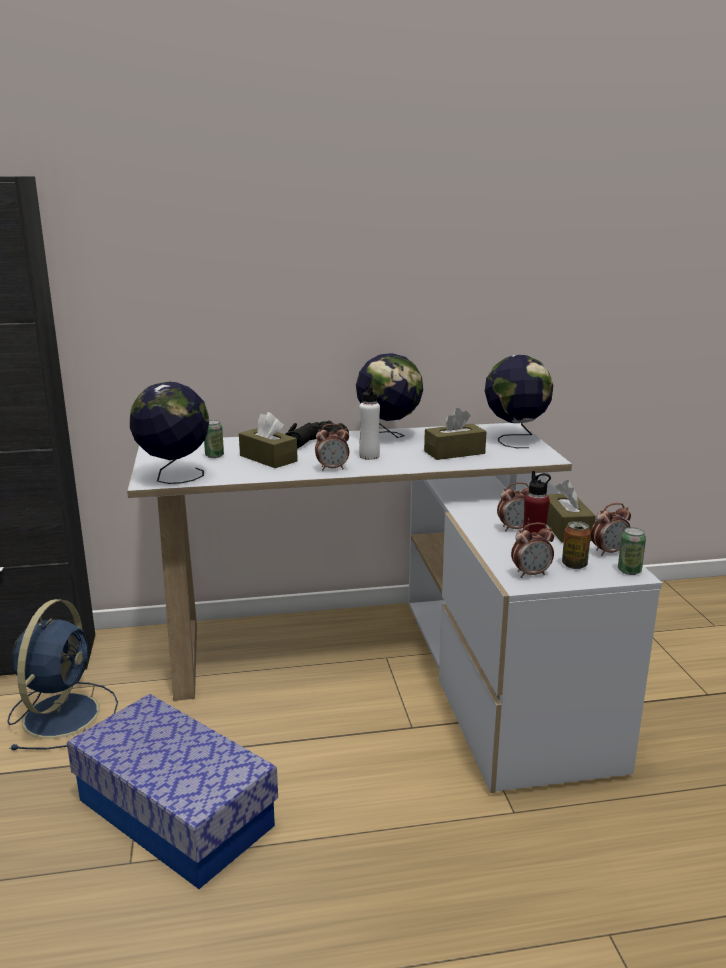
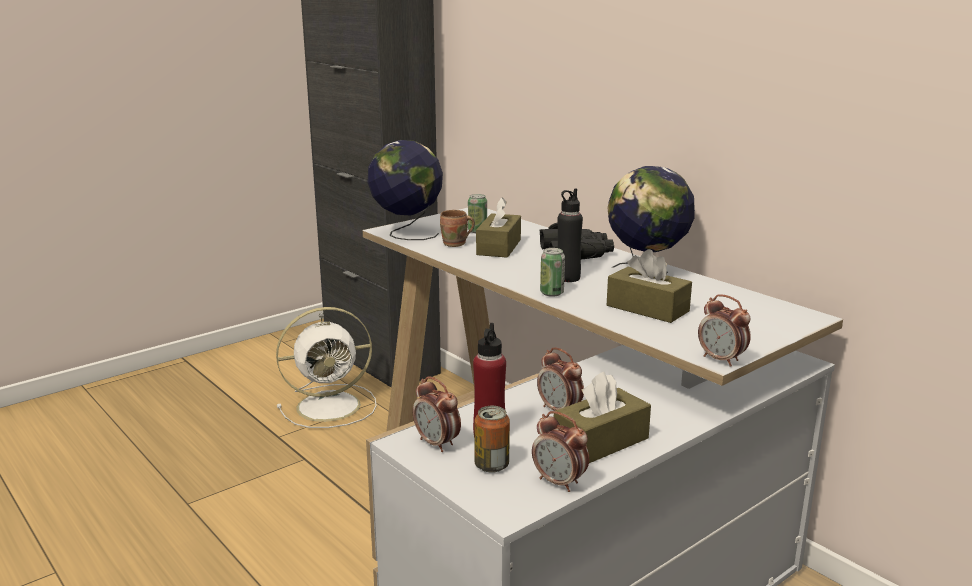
camera: 60 degrees right, 0 degrees up
blue fan [7,599,118,750] -> white fan [276,307,377,428]
storage box [67,694,278,889] -> none
alarm clock [315,424,349,471] -> alarm clock moved to [698,294,751,367]
white bottle [359,382,380,460] -> black bottle [558,188,583,282]
globe [485,355,553,448] -> none
can [618,527,646,575] -> can moved to [540,248,565,297]
none -> brown mug [440,210,475,247]

